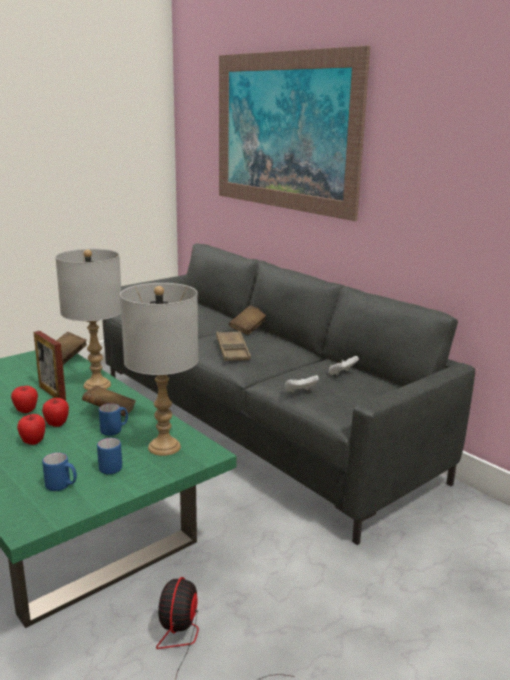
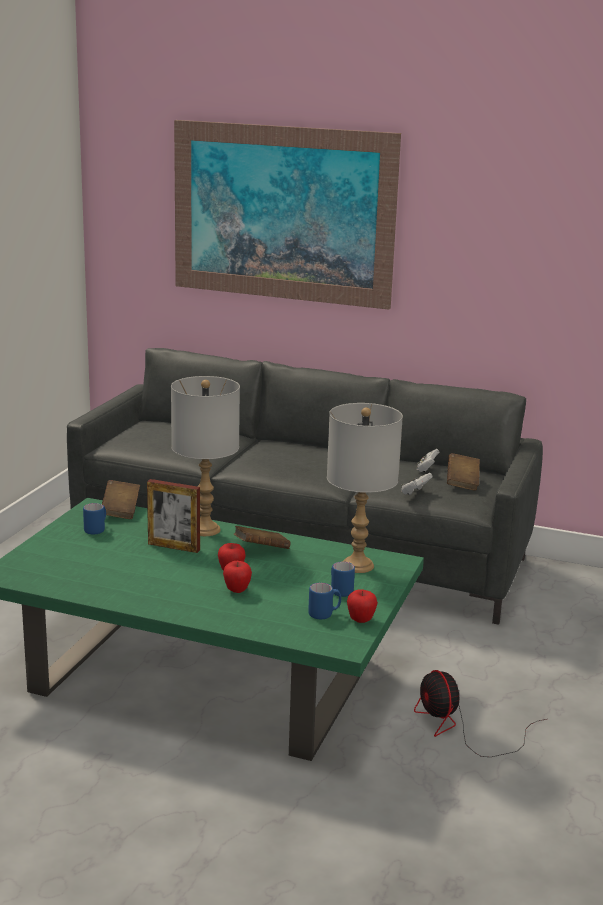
camera: 30 degrees left, 0 degrees up
apple [11,386,38,413] -> apple moved to [347,589,378,623]
blue mug [99,403,128,436] -> blue mug moved to [83,503,106,535]
brown tray [216,331,251,361] -> none
brown book [229,305,266,335] -> brown book moved to [447,453,480,491]

